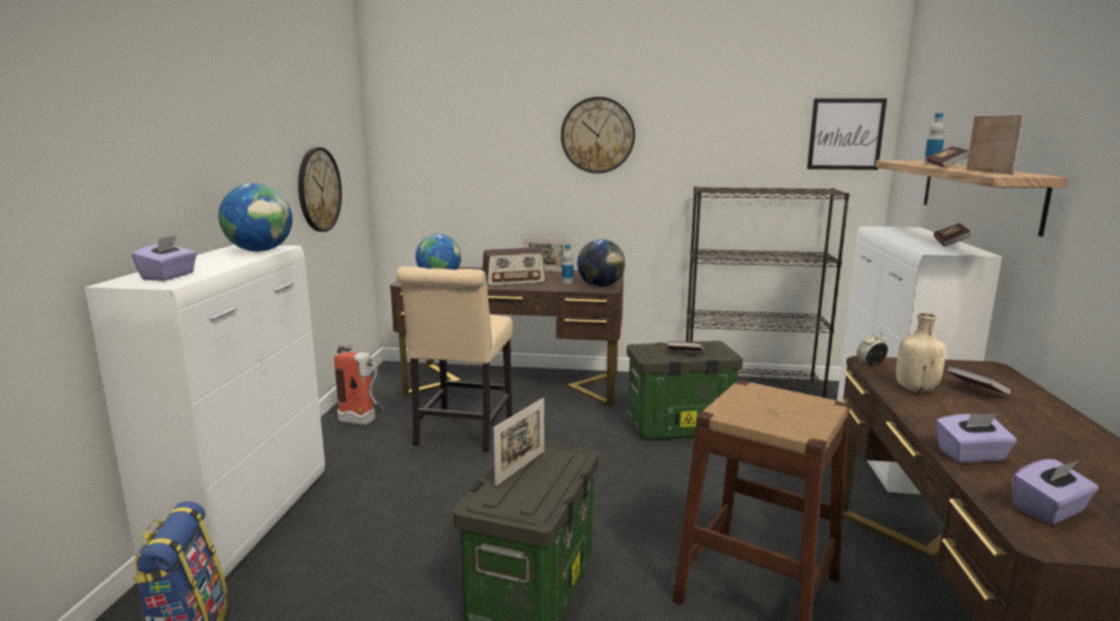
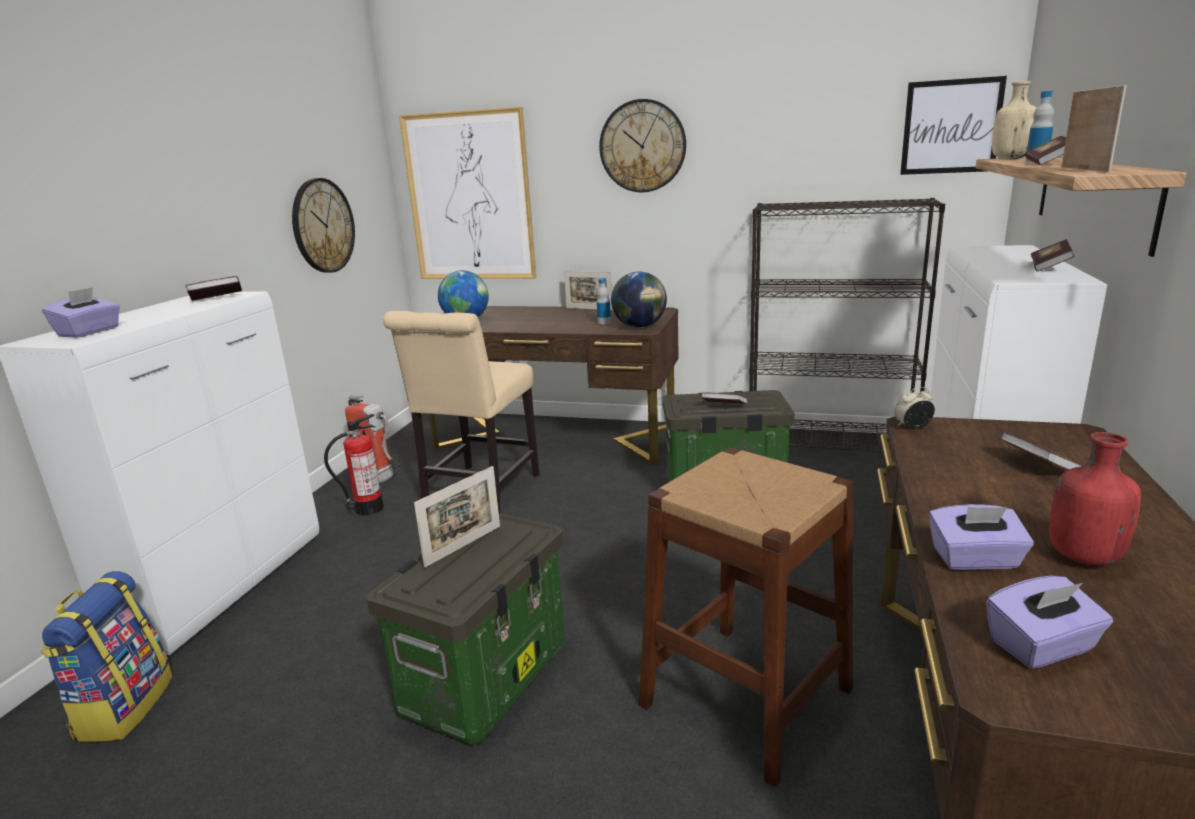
camera: 10 degrees right, 5 degrees up
globe [218,183,293,252] -> book [185,276,242,301]
radio [482,248,546,286] -> none
beige bottle [896,313,946,392] -> beige bottle moved to [992,81,1037,159]
none -> fire extinguisher [324,414,384,515]
none -> picture [399,107,536,279]
none -> red bottle [1049,432,1141,565]

